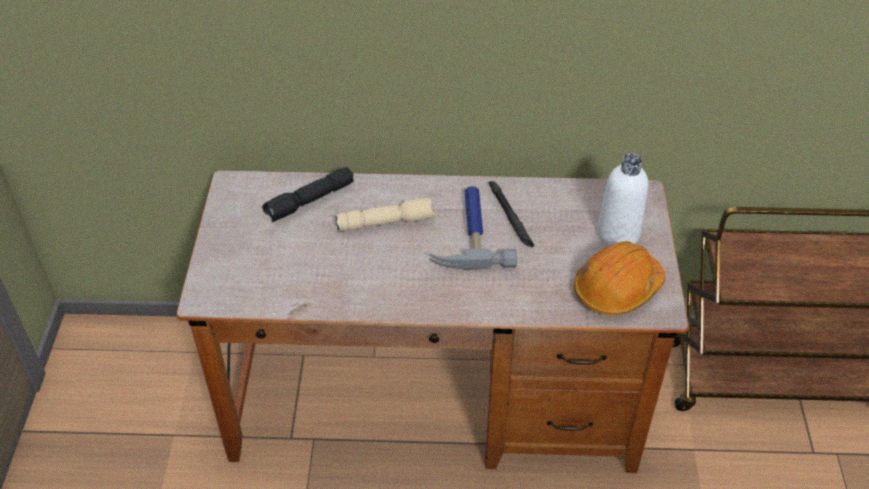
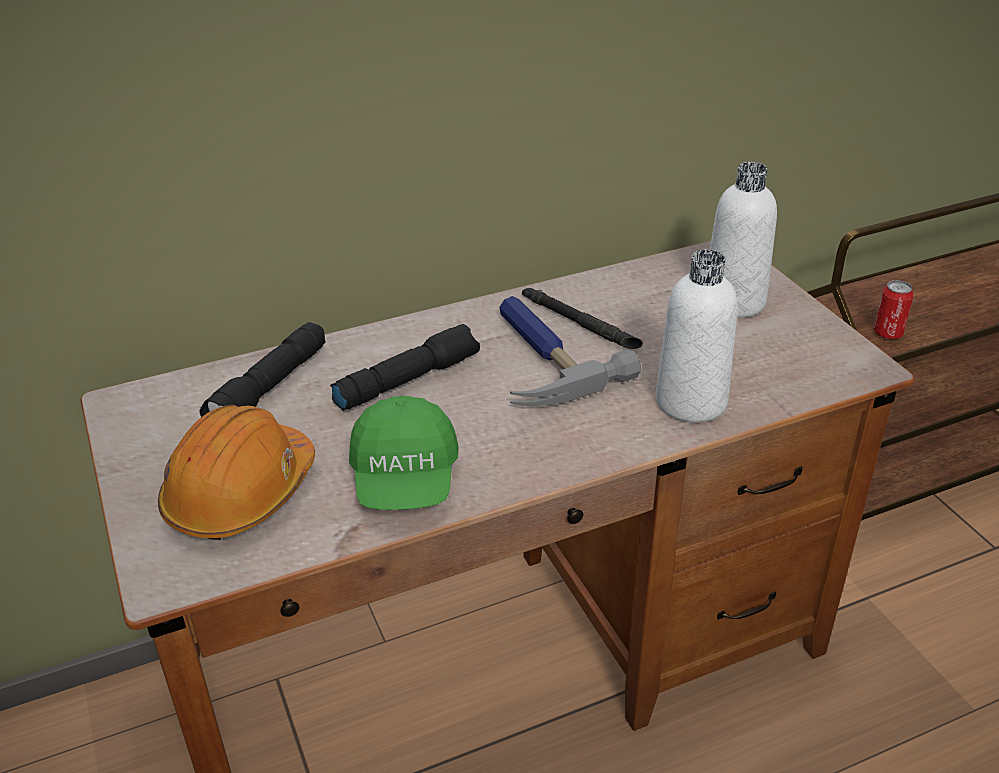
camera: 25 degrees left, 10 degrees down
beige flashlight [335,198,435,231] -> black flashlight [330,324,480,411]
orange hard hat [574,241,665,315] -> orange hard hat moved to [158,405,315,540]
none -> green cap [349,395,459,510]
none -> white bottle [656,249,737,423]
none -> can [874,280,914,339]

